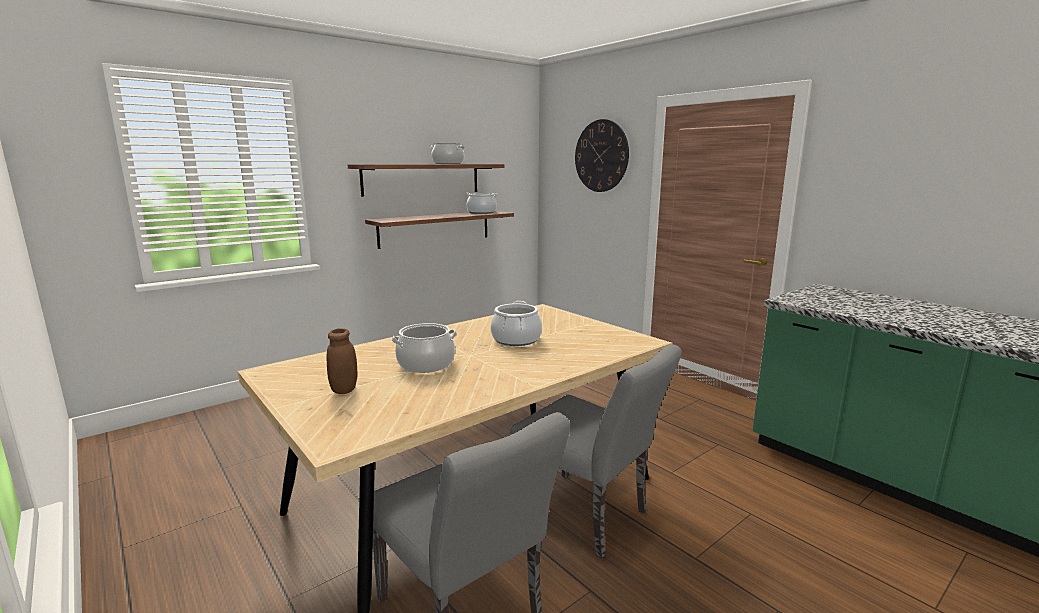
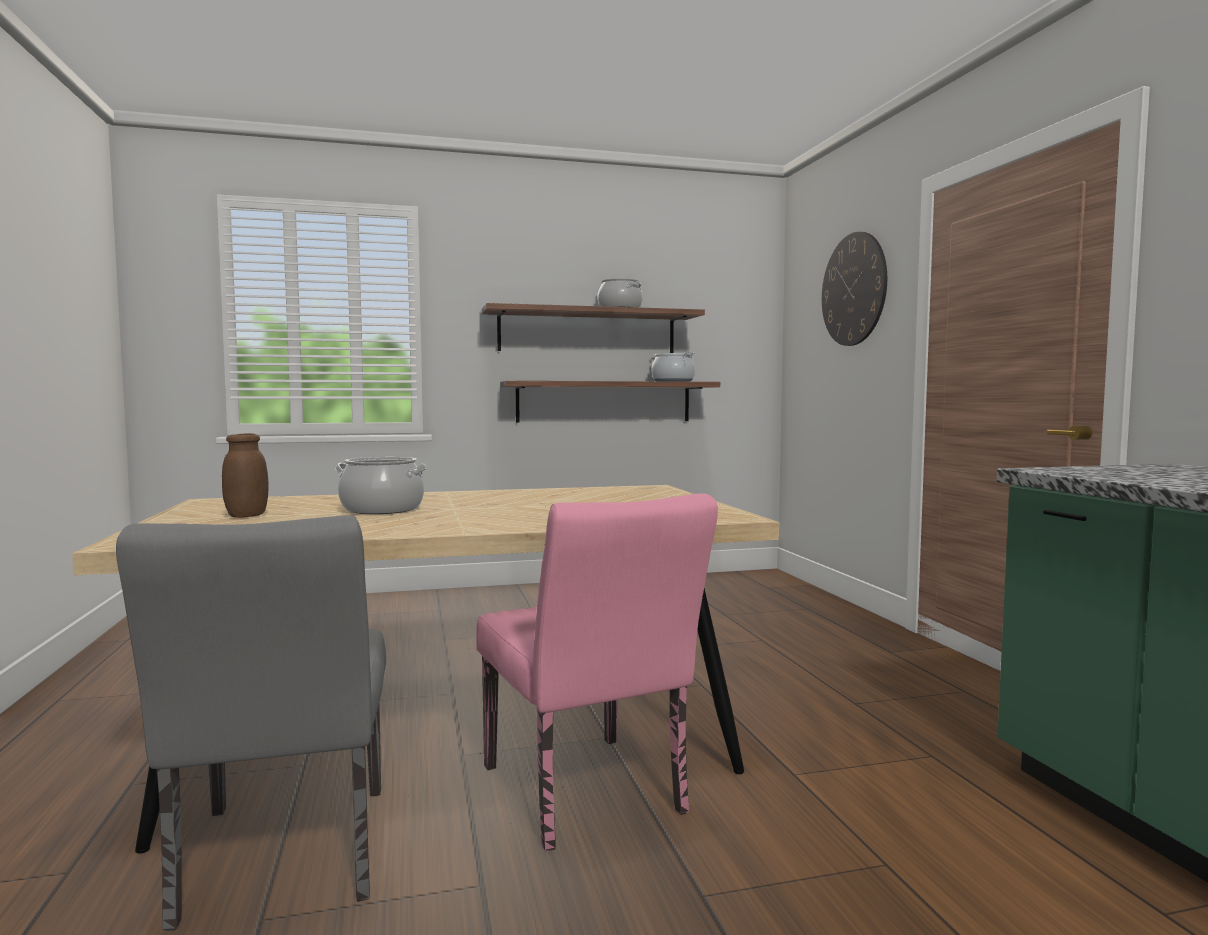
camera: 25 degrees right, 10 degrees down
cooking pot [490,301,542,346] -> none
grey chair [510,344,682,558] -> pink chair [476,493,718,851]

